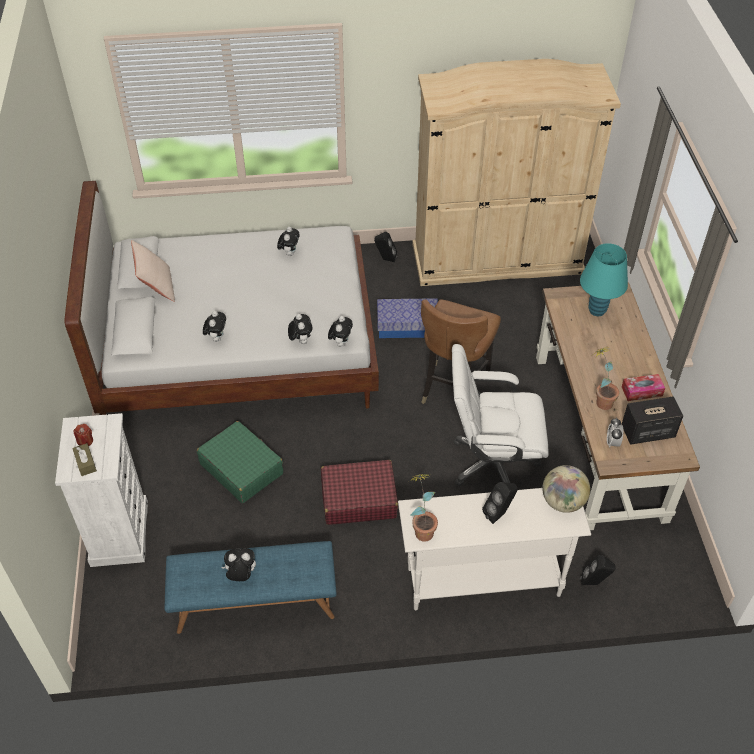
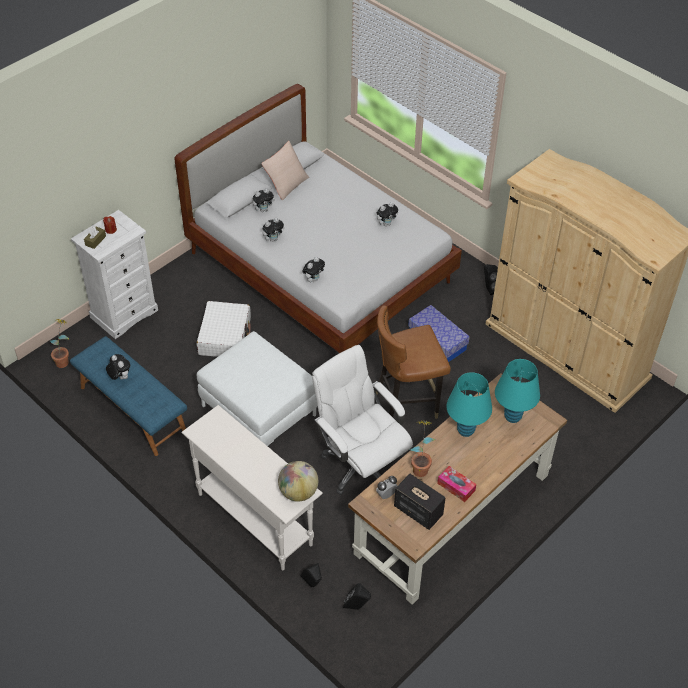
camera: 50 degrees right, 0 degrees up
green suitcase [197,421,283,503] -> white suitcase [197,301,251,357]
red suitcase [321,460,398,525] -> white ottoman [197,331,317,446]
plush toy [328,316,353,347] -> plush toy moved to [253,189,275,212]
potted plant [410,474,438,542] -> potted plant moved to [50,319,69,368]
black speaker [482,482,518,524] -> black speaker moved to [343,583,371,610]
none -> turquoise table lamp [446,372,492,437]

